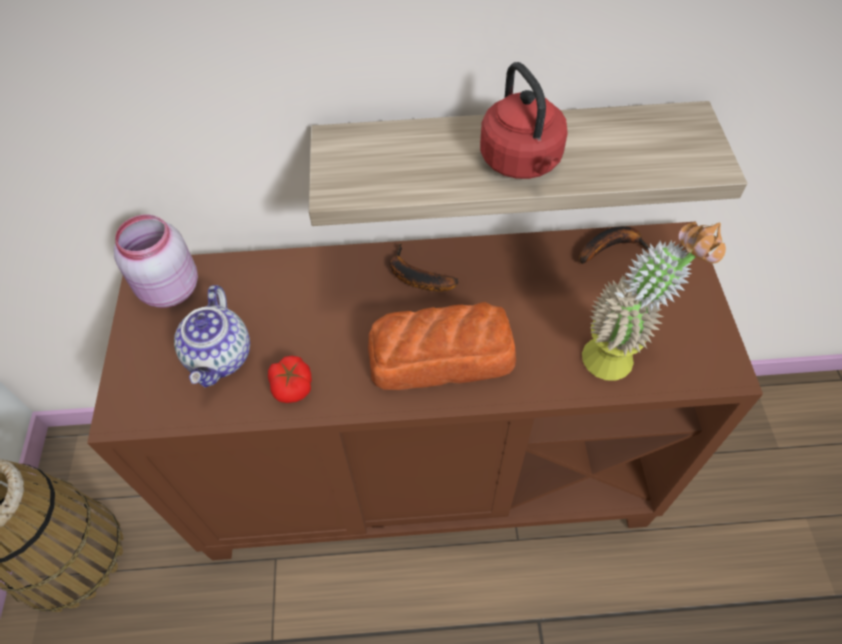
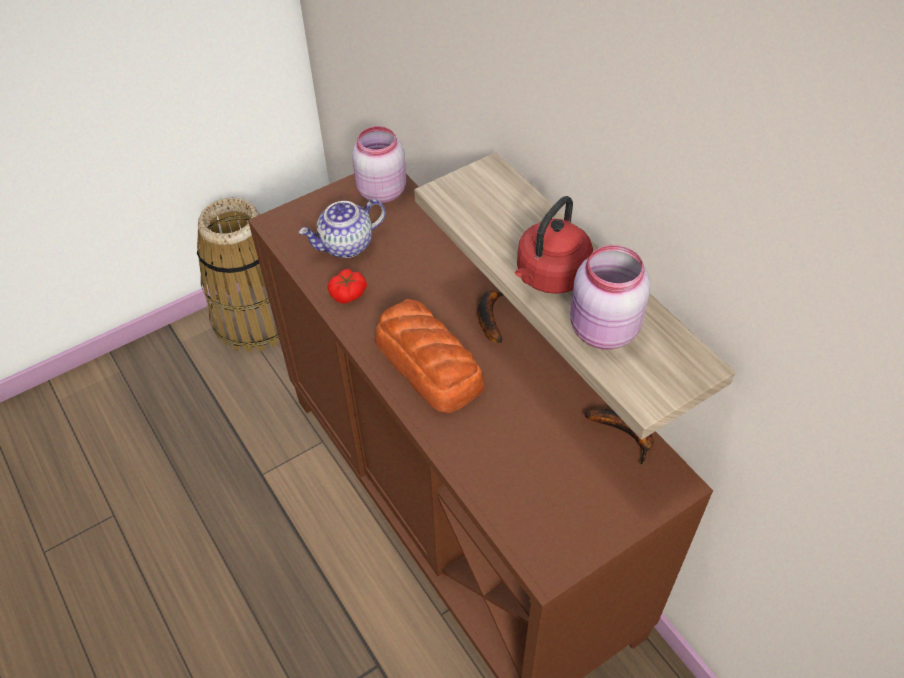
camera: 60 degrees right, 5 degrees down
potted plant [582,222,726,381] -> none
none -> pink jar [570,245,651,350]

